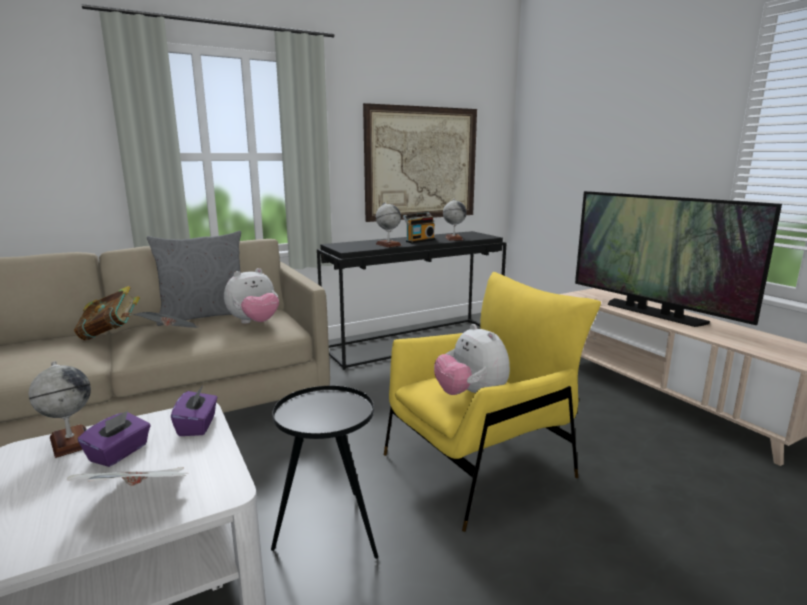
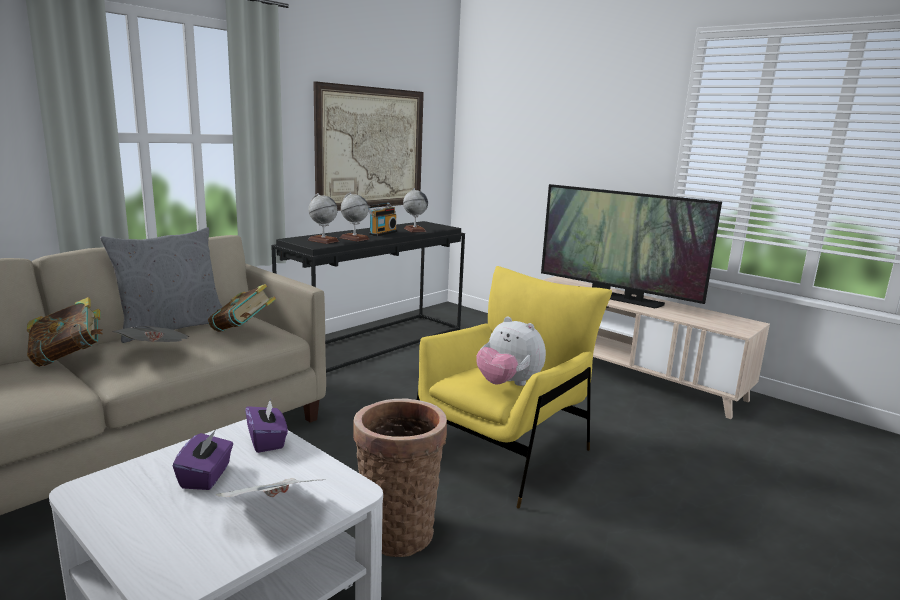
camera: 20 degrees left, 0 degrees up
globe [28,361,91,458] -> globe moved to [308,193,339,244]
plush toy [224,268,279,324] -> book [208,284,276,332]
black side table [271,386,378,559] -> basket [353,399,447,557]

